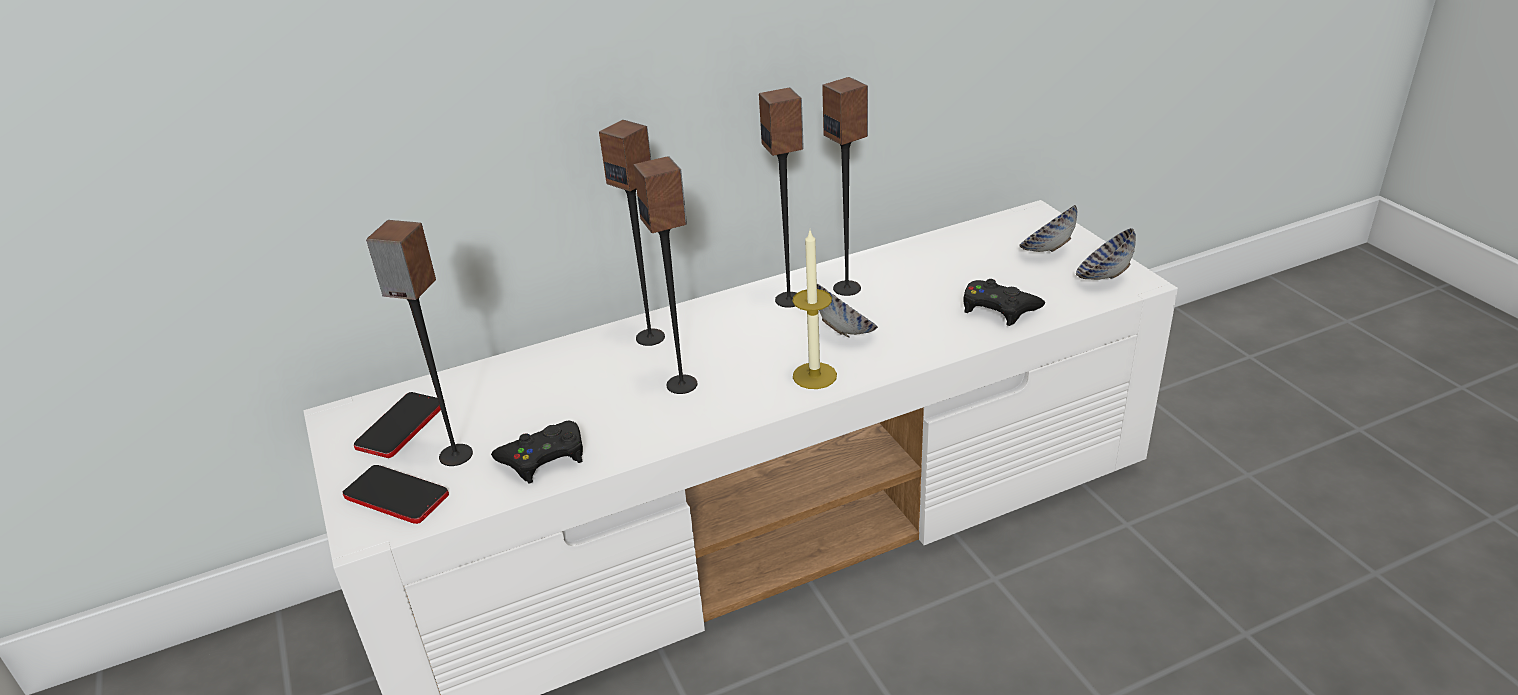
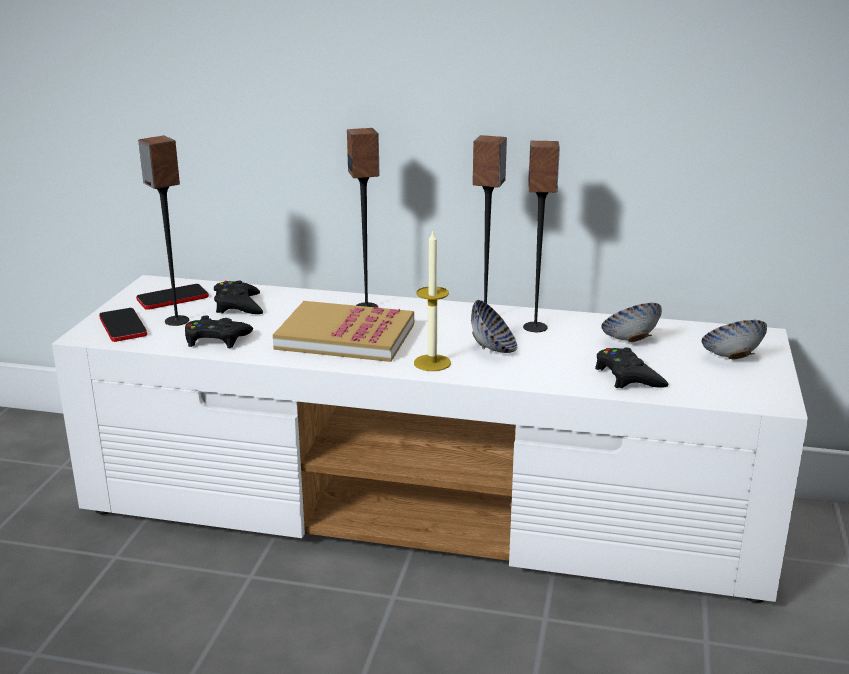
camera: 35 degrees right, 10 degrees down
speaker [633,156,697,394] -> book [273,301,414,362]
bowl [1076,228,1136,280] -> bowl moved to [601,303,662,342]
none -> black game controller [214,281,263,314]

